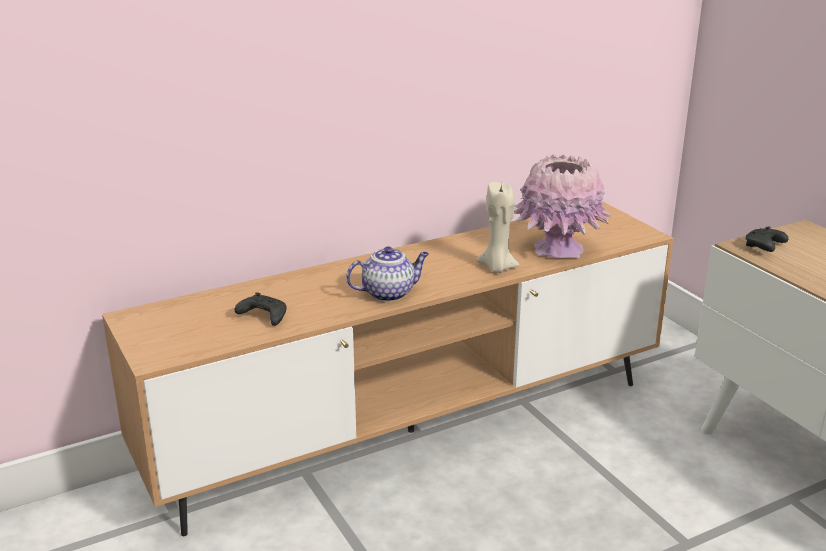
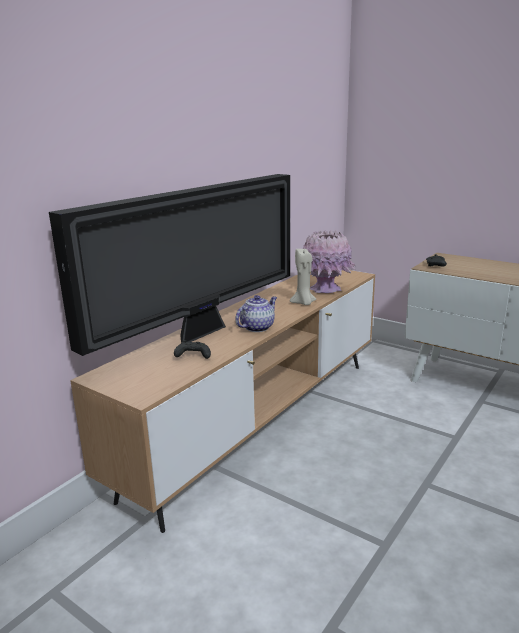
camera: 25 degrees left, 5 degrees down
none -> television [49,174,290,356]

